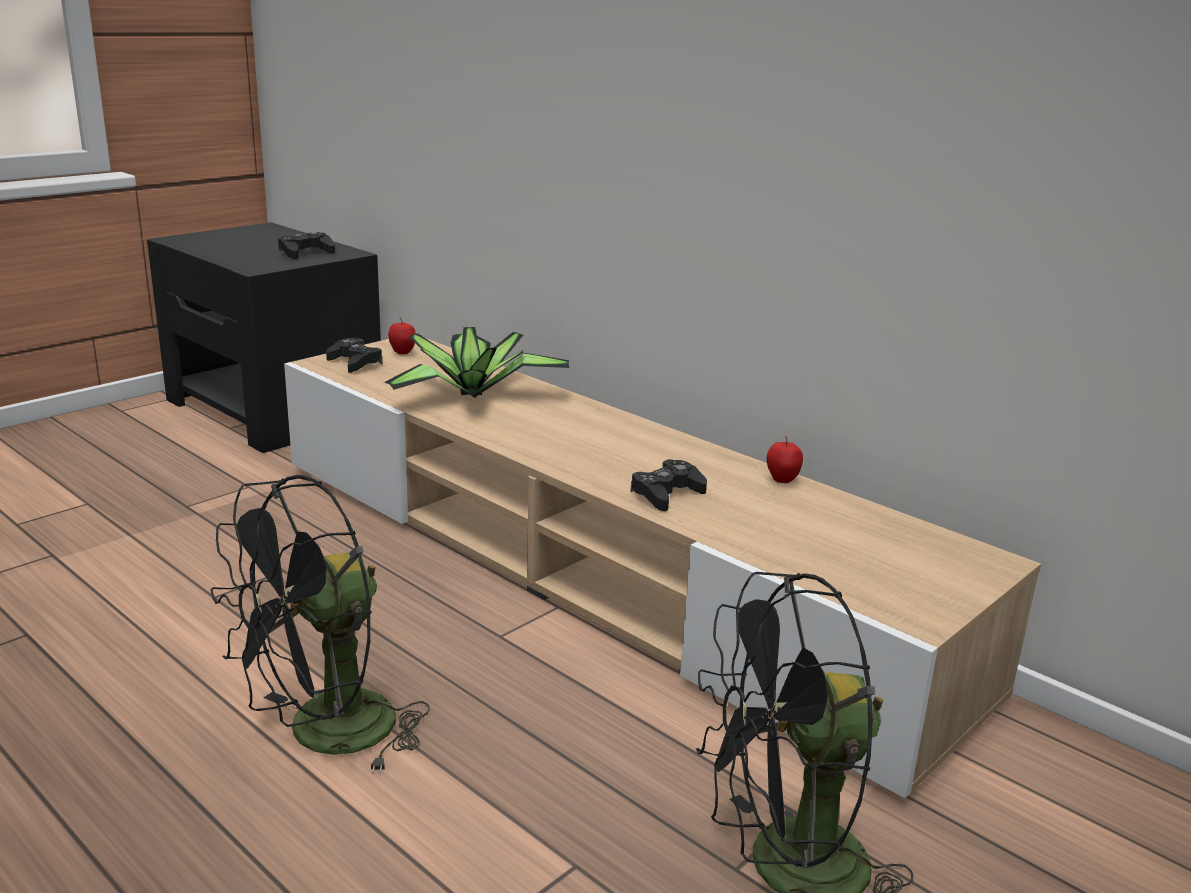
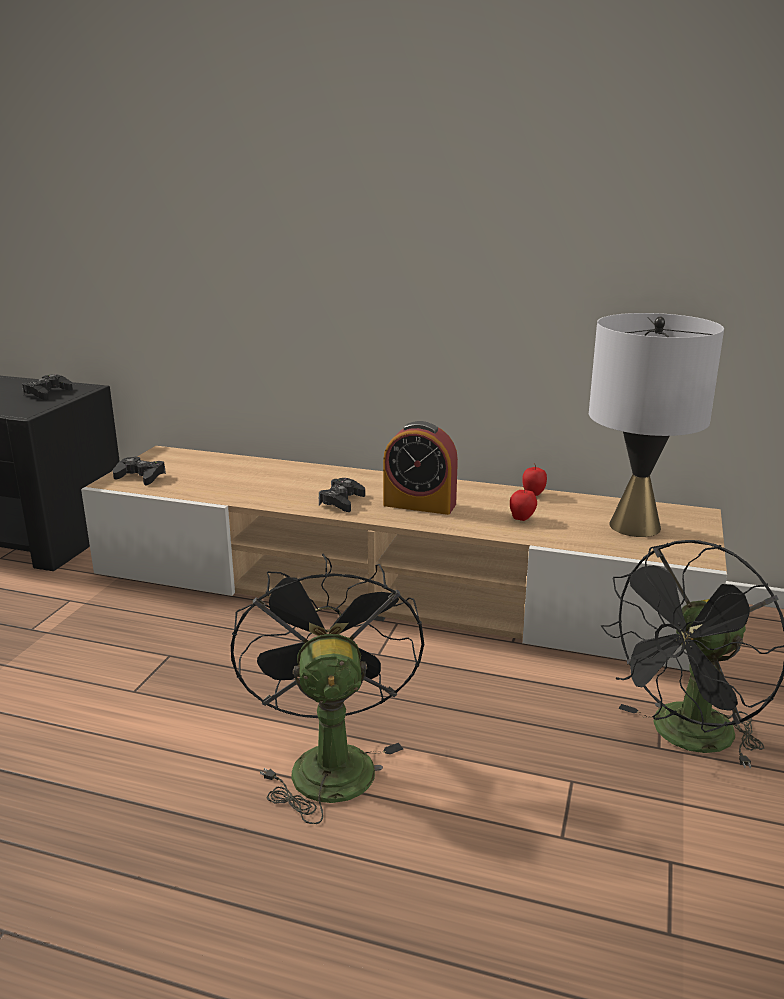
camera: 25 degrees left, 0 degrees up
black fan [211,475,430,774] -> black fan turned 150 degrees clockwise [231,553,424,824]
potted plant [384,327,570,398] -> none
apple [388,318,416,354] -> apple moved to [510,487,537,521]
black game controller [630,459,707,511] -> black game controller moved to [319,478,365,512]
none -> alarm clock [383,421,458,515]
none -> grey table lamp [589,313,724,537]

